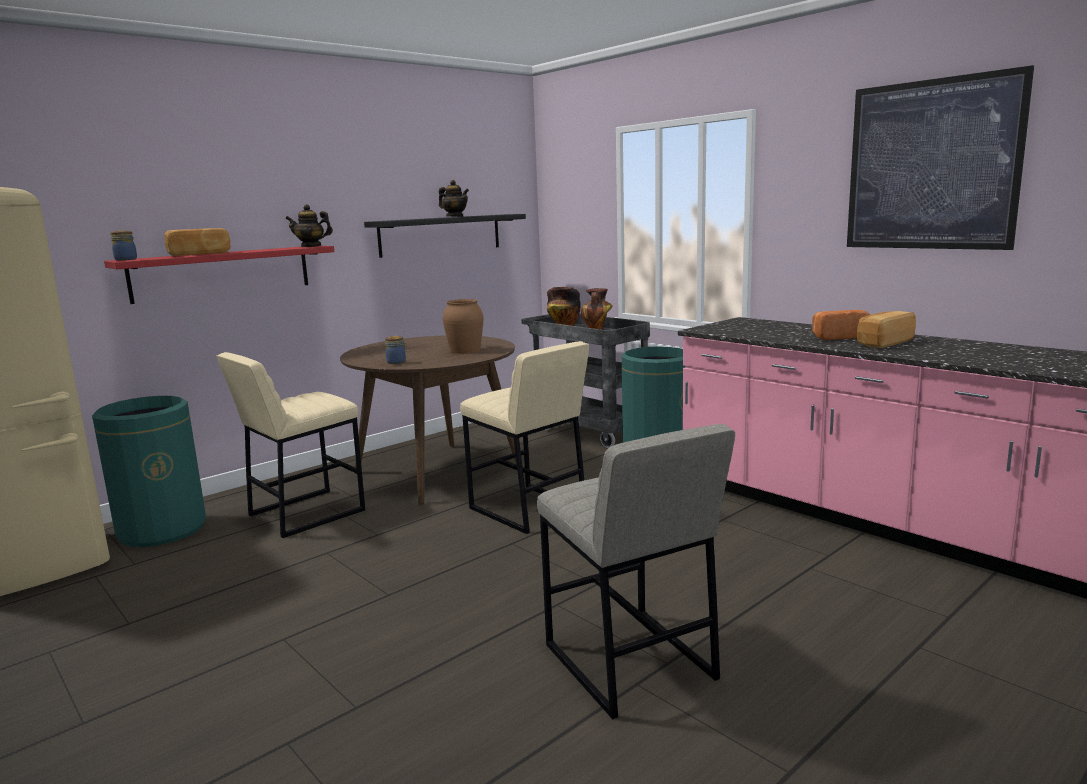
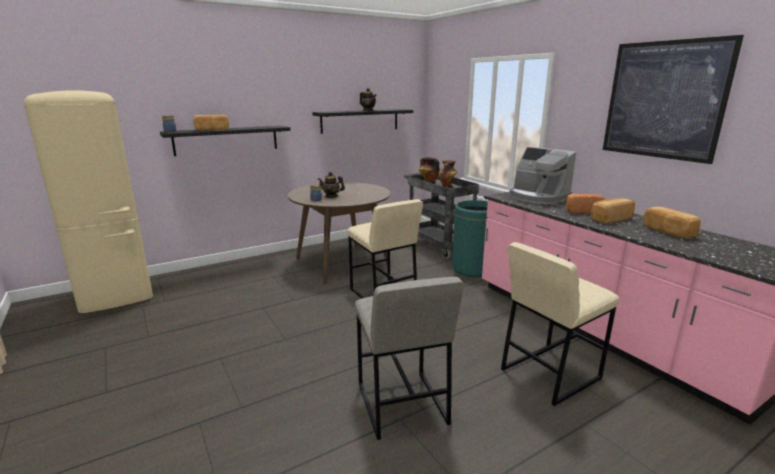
camera: 10 degrees right, 5 degrees up
green trash can [92,396,206,547] -> none
red shelf [104,246,335,304] -> black shelf [160,126,291,156]
beige chair [216,352,365,538] -> beige chair moved to [501,242,619,406]
teapot [286,204,333,247] -> teapot moved to [318,172,345,198]
brown vase [443,299,484,354] -> none
none -> coffee machine [510,147,576,204]
none -> bread [643,206,701,238]

